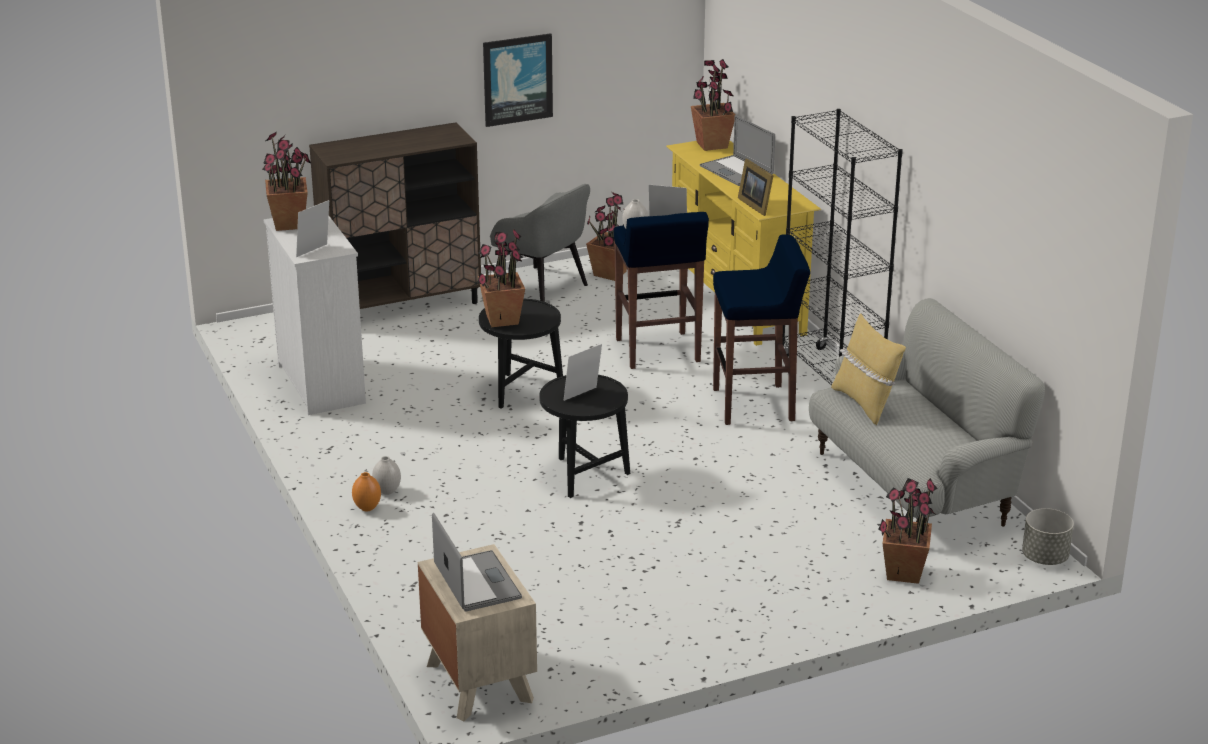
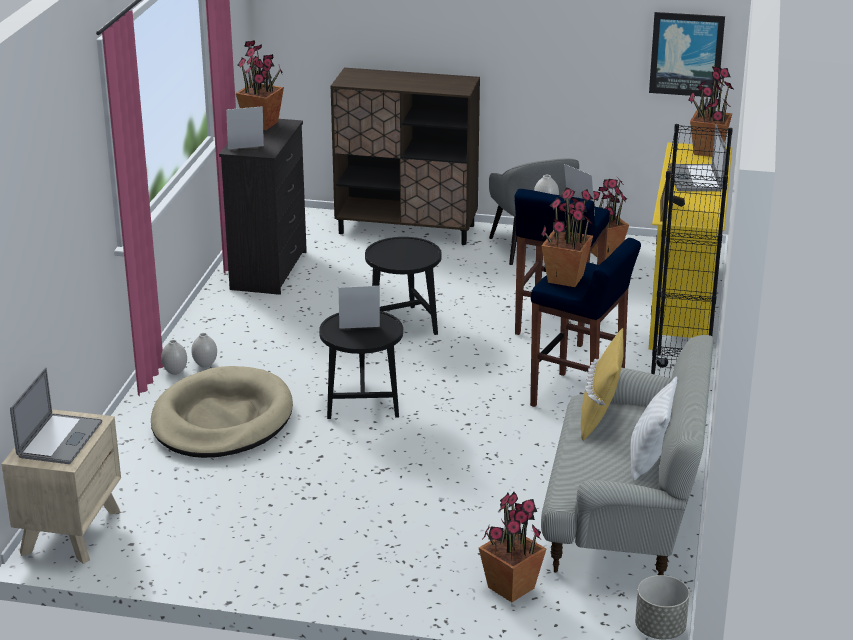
camera: 35 degrees right, 0 degrees up
white dresser [264,216,366,415] -> black dresser [219,119,307,295]
orange vase [352,472,381,511] -> white vase [161,340,187,375]
potted plant [477,229,525,327] -> potted plant moved to [541,187,593,287]
picture [483,33,553,127] -> picture moved to [649,12,725,98]
none -> beige dog bed [151,366,293,458]
none -> white pillow [630,376,677,481]

